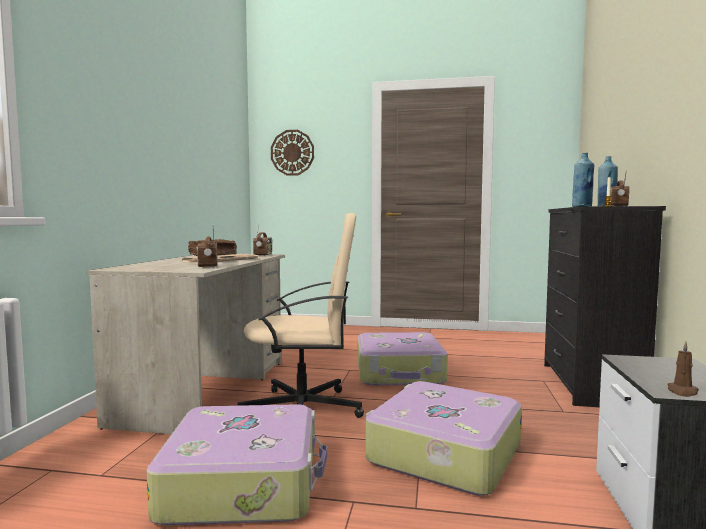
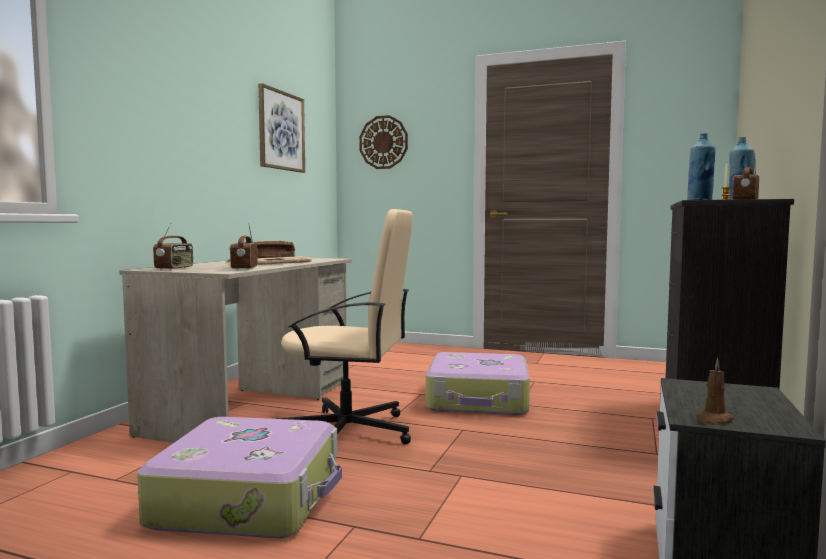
camera: 10 degrees right, 0 degrees up
radio [253,223,273,256] -> radio moved to [153,223,193,270]
suitcase [365,381,522,496] -> none
none -> picture [258,83,305,173]

